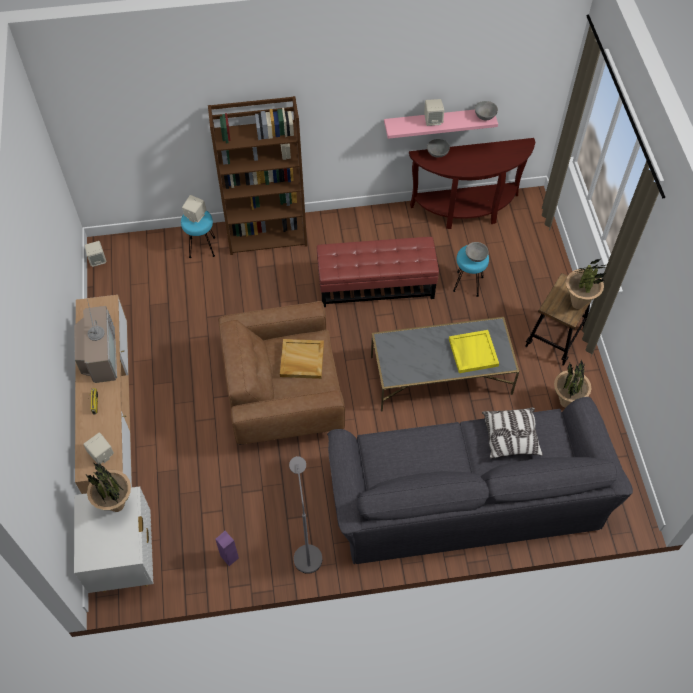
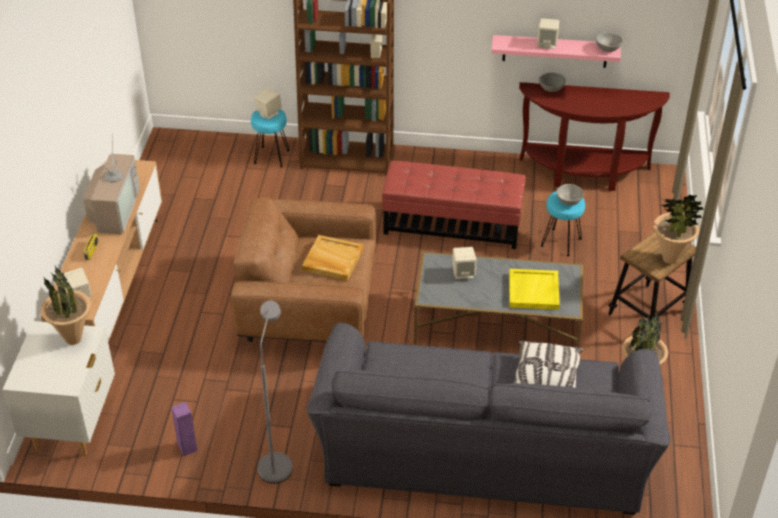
camera: 15 degrees right, 15 degrees down
beige speaker [85,241,106,267] -> beige speaker moved to [452,247,476,279]

